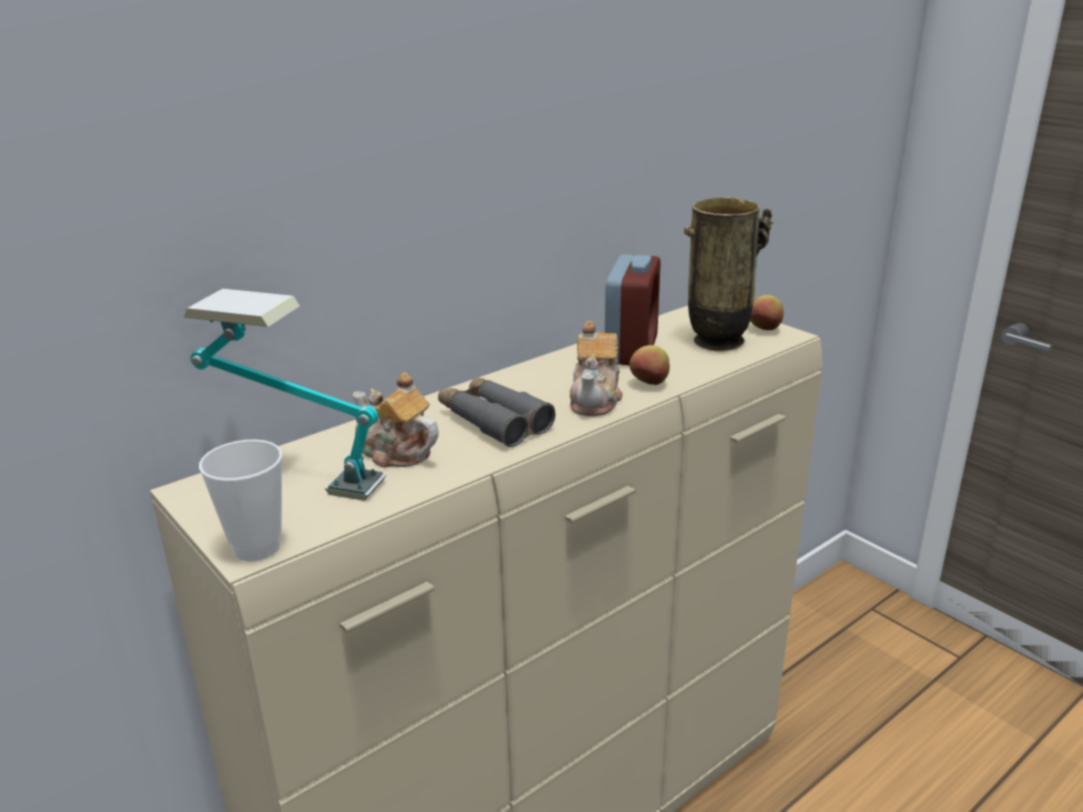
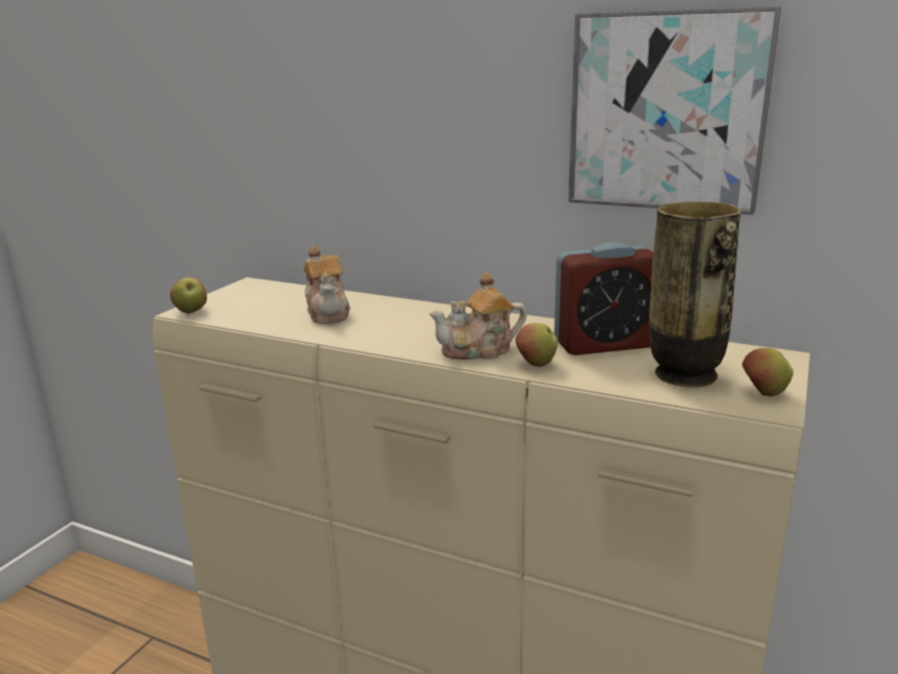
camera: 65 degrees right, 5 degrees down
table lamp [184,289,386,501] -> none
cup [199,439,283,562] -> apple [170,277,207,313]
teapot [352,372,439,468] -> teapot turned 150 degrees clockwise [304,246,350,324]
grey binoculars [438,377,555,447] -> none
none -> picture [568,6,781,215]

